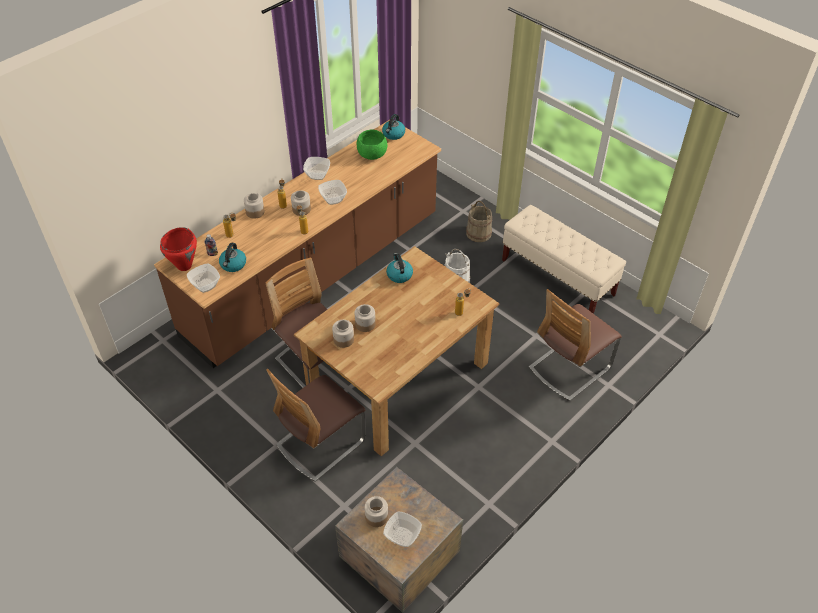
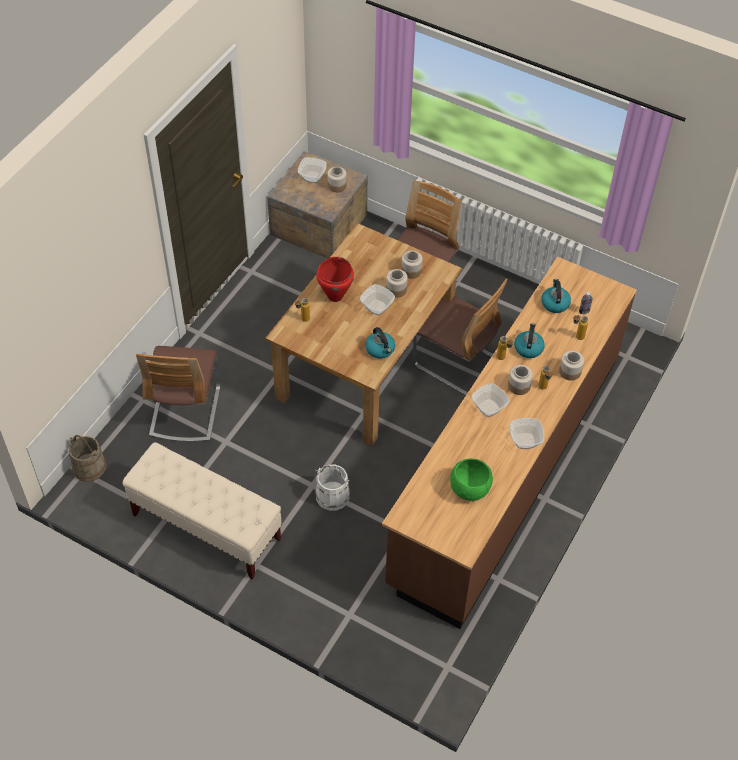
camera: 165 degrees right, 5 degrees up
red cooking pot [160,227,197,271] -> red cooking pot moved to [316,257,354,302]
bowl [187,263,220,293] -> bowl moved to [360,284,395,315]
kettle [382,114,405,140] -> kettle moved to [514,323,545,358]
beige bucket [466,201,492,242] -> beige bucket moved to [69,435,106,482]
chair [529,289,622,401] -> chair turned 150 degrees clockwise [136,346,220,442]

